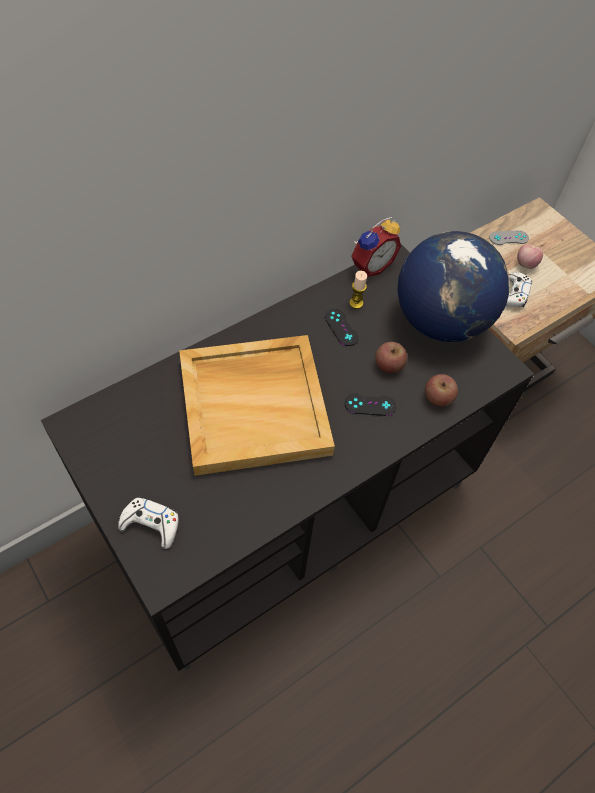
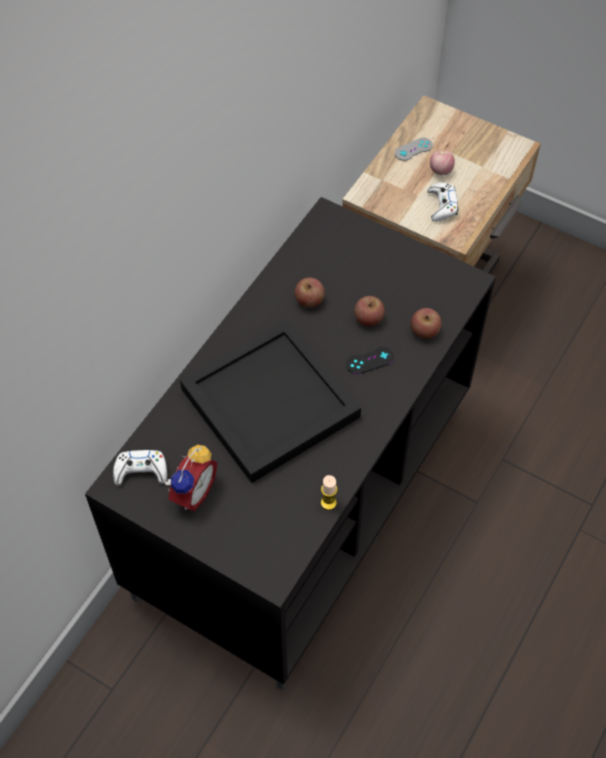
camera: 20 degrees left, 0 degrees up
white game controller [118,497,179,549] -> white game controller moved to [113,450,167,486]
beige tray [179,335,335,476] -> black tray [180,320,361,483]
black game controller [325,309,359,346] -> apple [295,278,325,308]
candle [349,271,367,309] -> candle moved to [321,475,338,510]
alarm clock [351,217,401,277] -> alarm clock moved to [165,445,218,511]
globe [397,231,510,342] -> none

